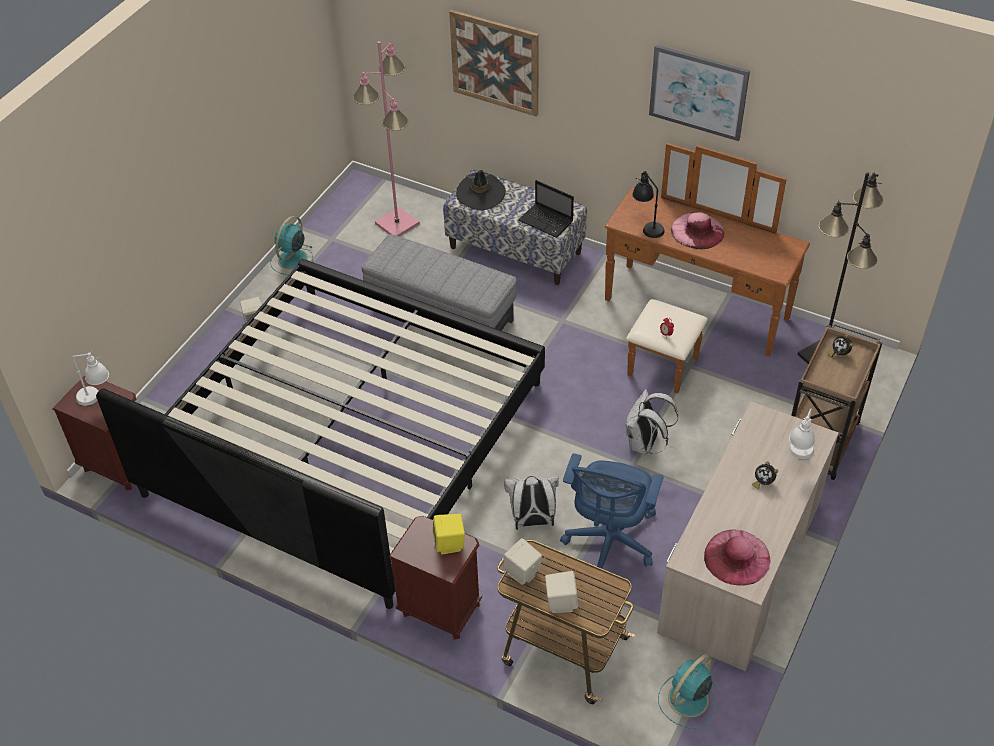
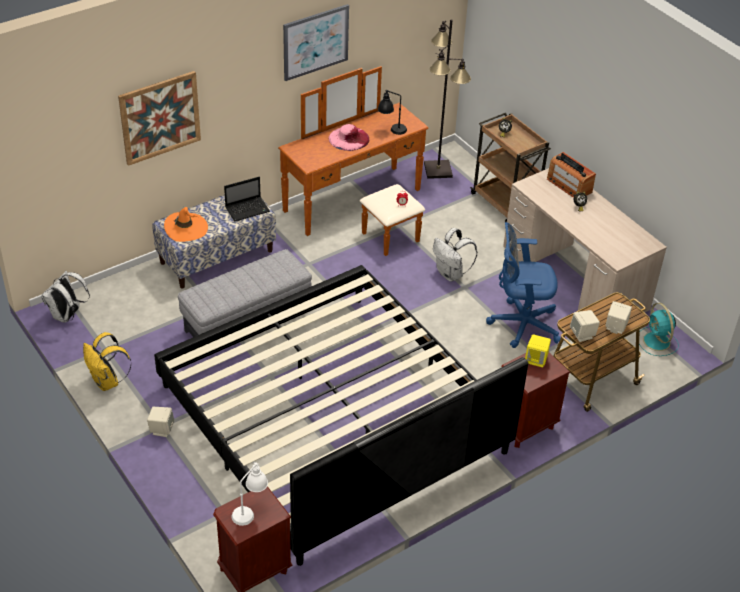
camera: 65 degrees left, 5 degrees down
turquoise fan [270,216,313,275] -> yellow backpack [83,332,131,391]
pink floor lamp [353,41,420,237] -> none
black hat [456,170,506,210] -> orange hat [164,207,208,242]
white backpack [504,476,559,530] -> white backpack moved to [41,271,90,323]
blue office chair [560,453,664,569] -> blue office chair turned 135 degrees clockwise [486,222,561,348]
black table lamp [632,171,665,238] -> black table lamp moved to [378,90,407,135]
pink hat [704,529,770,586] -> none
white table lamp [789,409,815,459] -> radio [547,152,596,198]

